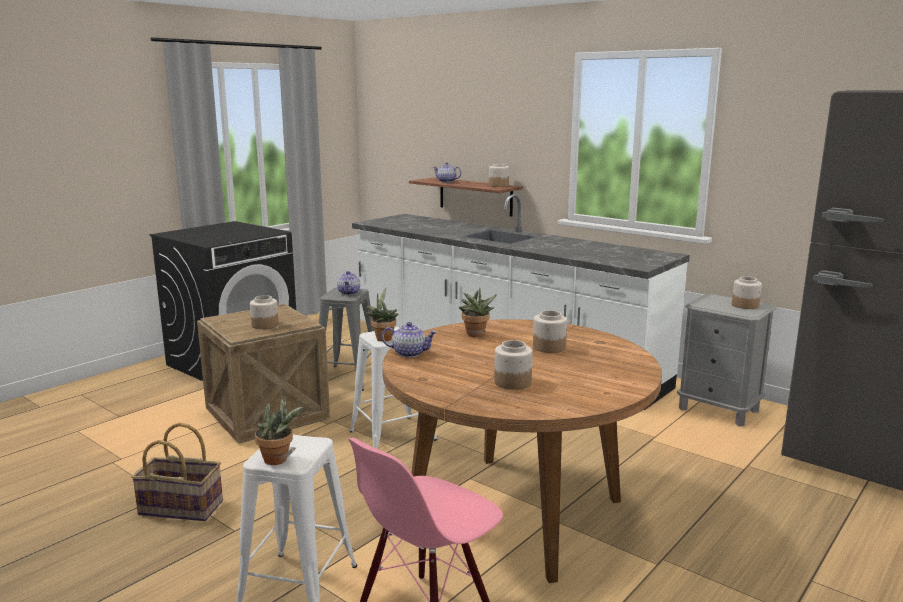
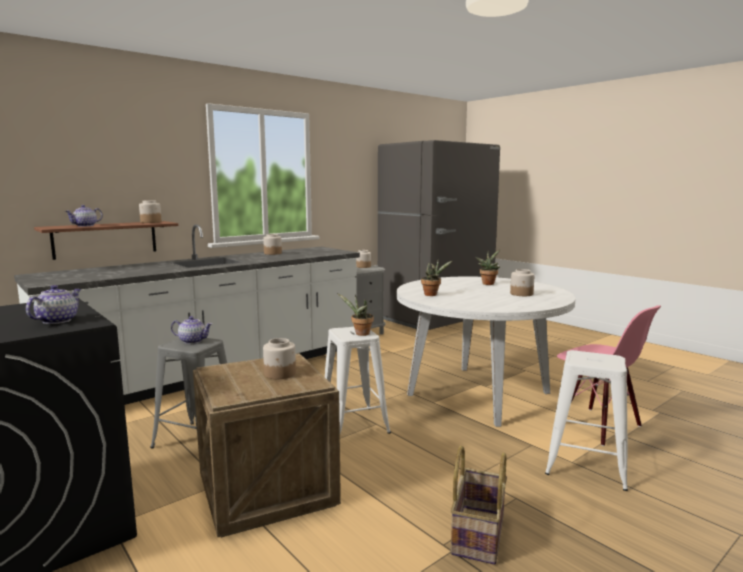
camera: 80 degrees left, 5 degrees down
potted plant [255,396,303,465] -> potted plant moved to [476,250,500,285]
brown dining table [382,319,662,583] -> white dining table [397,277,576,427]
teapot [382,322,437,357] -> teapot moved to [26,285,81,324]
jar [533,310,567,353] -> jar moved to [263,234,282,255]

